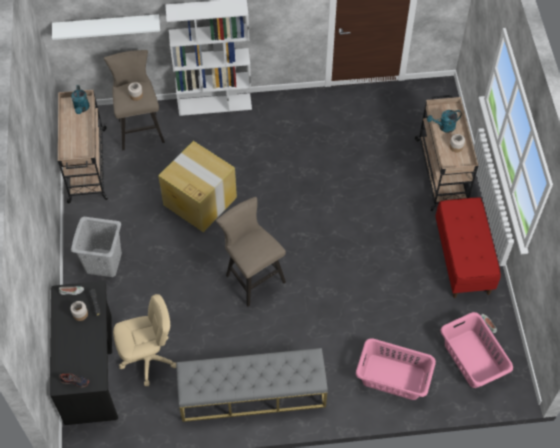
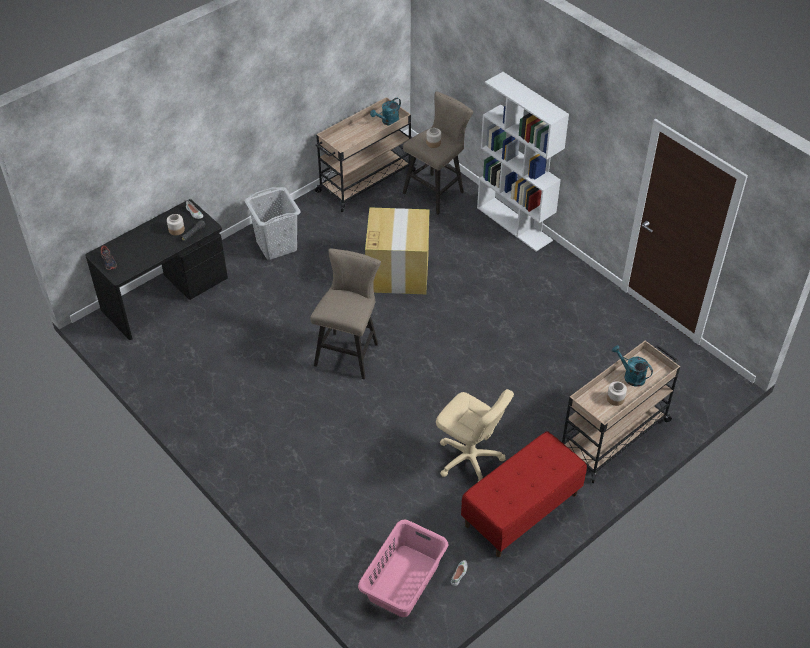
camera: 55 degrees right, 10 degrees down
white shelf [52,14,160,40] -> none
beige office chair [113,294,176,386] -> beige office chair moved to [436,389,514,482]
grey bench [176,348,328,422] -> none
pink laundry basket [356,338,436,400] -> none

